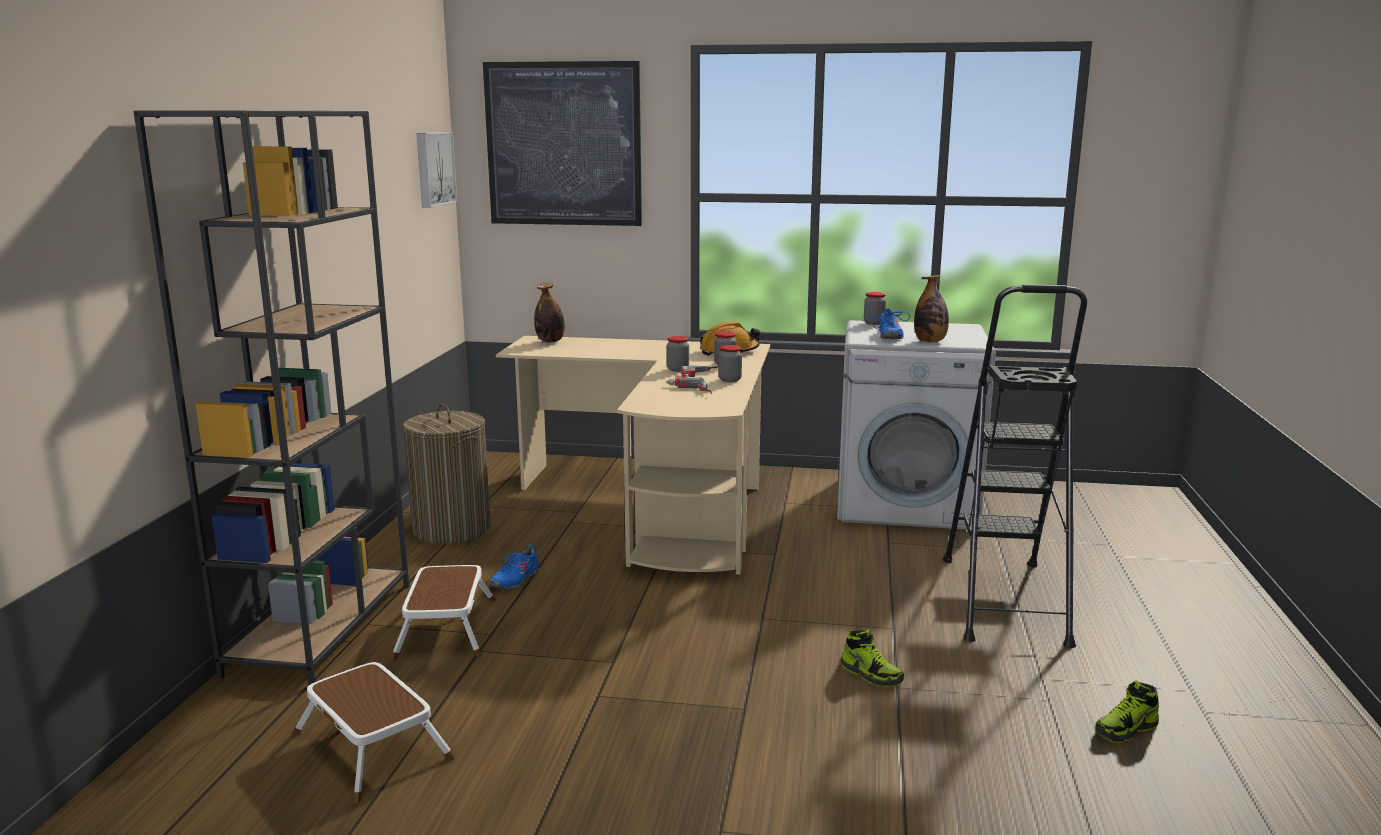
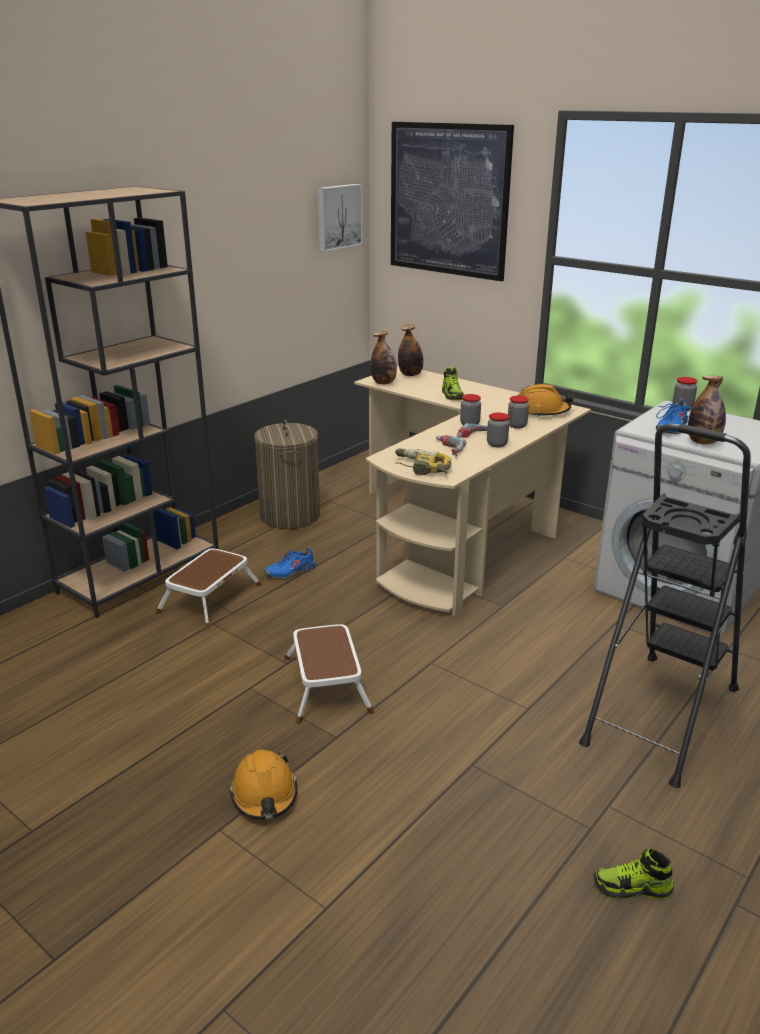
camera: 30 degrees right, 10 degrees up
brown step ladder [292,662,456,804] -> brown step ladder moved to [284,624,374,724]
shoe [841,629,904,687] -> shoe moved to [442,367,464,400]
none -> orange hard hat [229,750,297,820]
none -> bottle [371,331,397,384]
none -> power drill [395,448,451,475]

